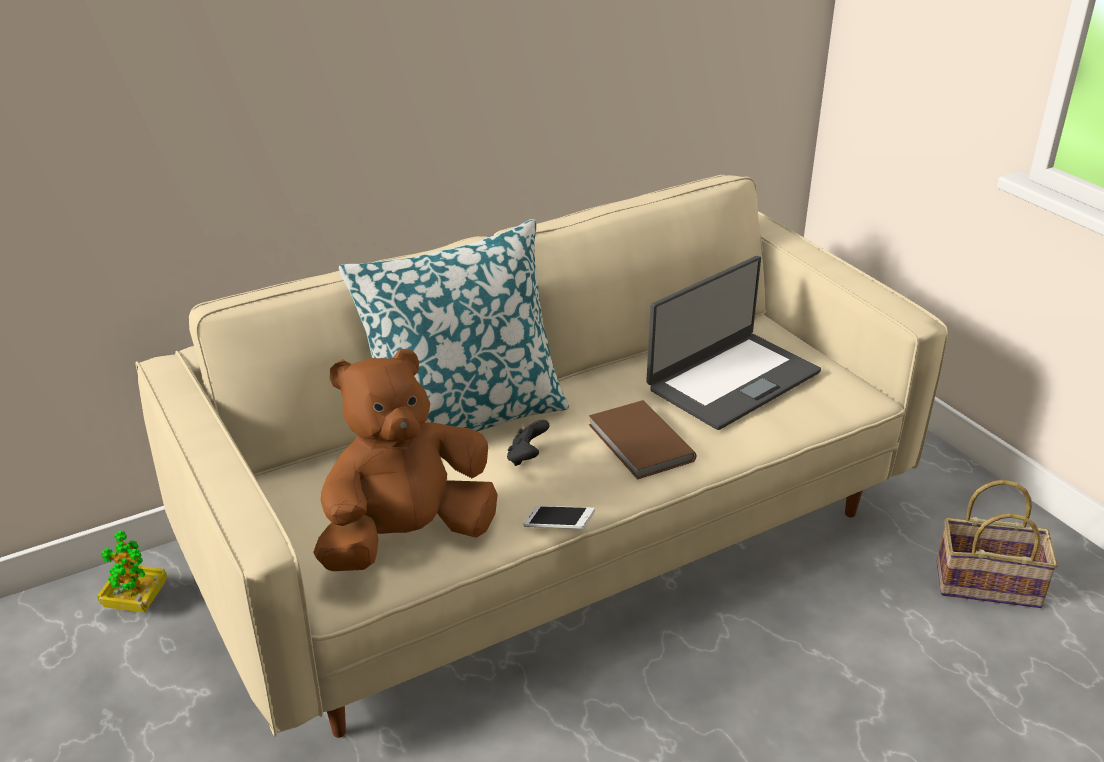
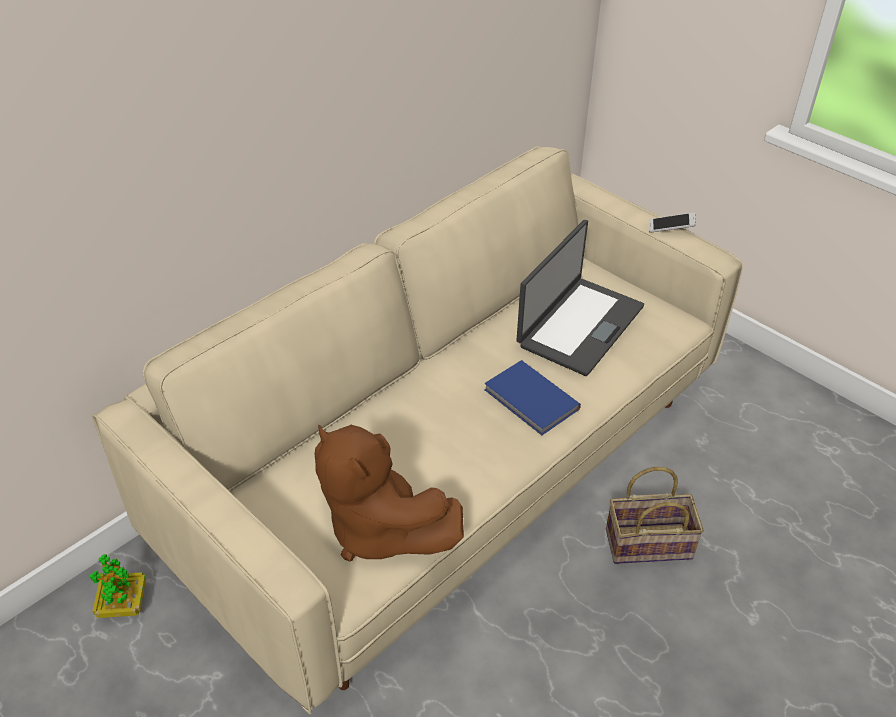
camera: 15 degrees left, 10 degrees up
brown plush toy [313,349,498,571] -> brown plush toy turned 90 degrees counterclockwise [315,425,464,562]
pillow [339,219,569,431] -> none
black game controller [507,420,550,466] -> none
phone [523,506,595,529] -> phone moved to [649,213,696,233]
brown book [589,400,696,480] -> blue book [484,360,581,435]
basket [937,480,1058,608] -> basket moved to [606,467,704,564]

